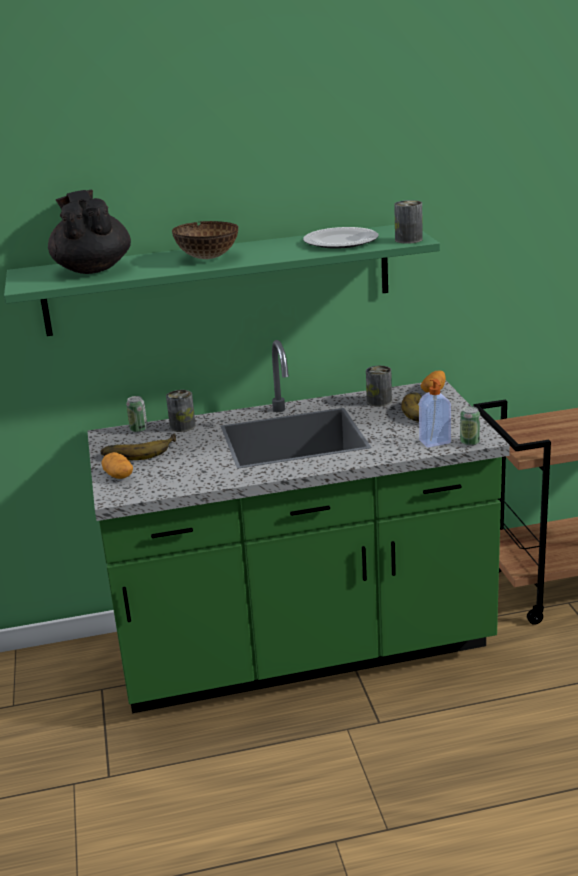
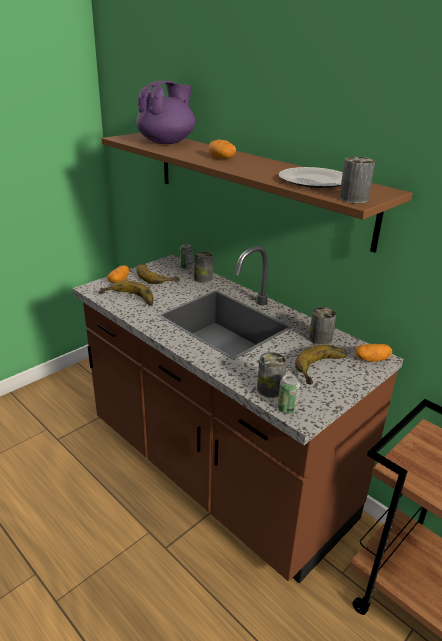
camera: 55 degrees right, 5 degrees up
green shelf [4,225,440,336] -> brown shelf [102,133,413,253]
black teapot [48,190,131,274] -> purple teapot [136,81,195,144]
green counter [87,340,510,713] -> brown counter [72,246,403,583]
bowl [172,221,239,259] -> potato [208,140,236,159]
soap dispenser [419,379,451,448] -> can [257,352,287,398]
none -> banana [99,281,153,305]

